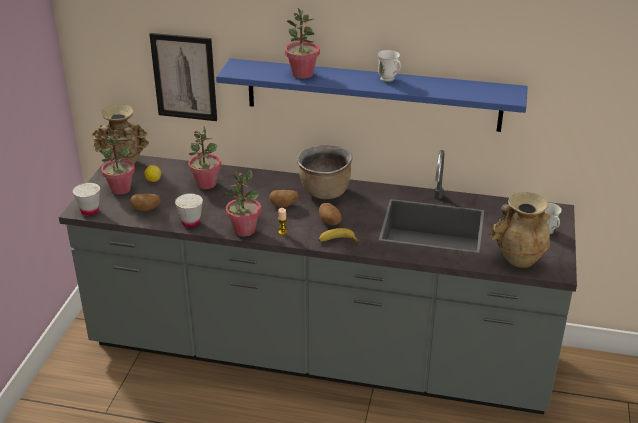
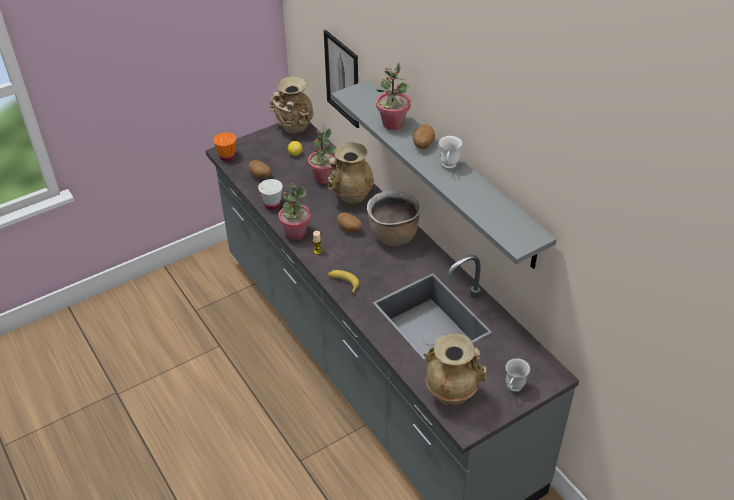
camera: 45 degrees right, 10 degrees up
white cup [72,183,100,216] -> orange cup [213,132,236,161]
potted plant [101,130,135,195] -> none
blue shelf [216,58,528,132] -> grey shelf [331,80,557,269]
potato [319,203,342,225] -> potato moved to [412,124,435,149]
none -> beige vase [327,143,374,204]

